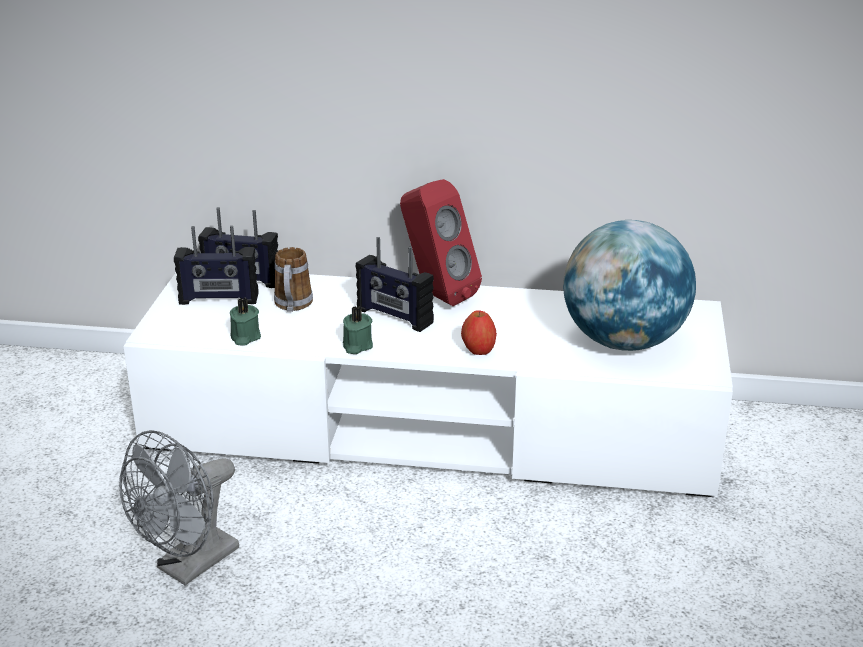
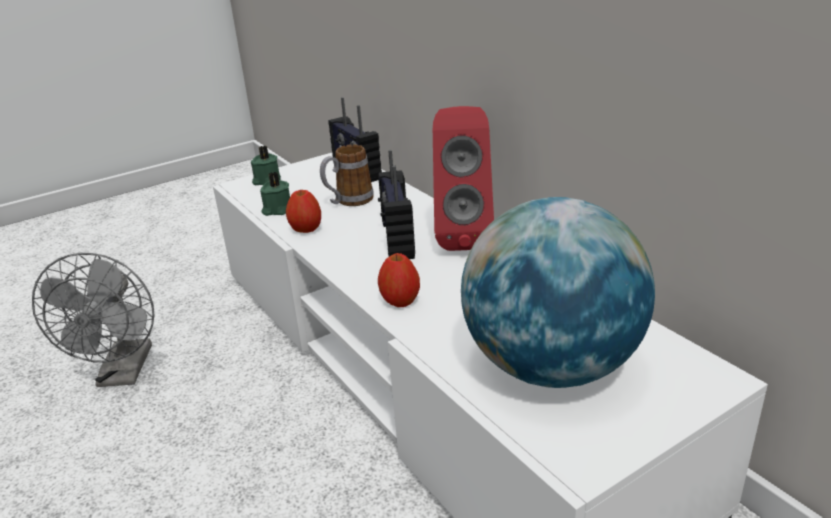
camera: 50 degrees right, 0 degrees up
grey fan [119,430,239,585] -> grey fan turned 90 degrees counterclockwise [32,253,155,387]
radio [174,226,258,305] -> none
green candle [343,306,373,354] -> green candle moved to [251,146,281,185]
none -> apple [286,190,321,233]

